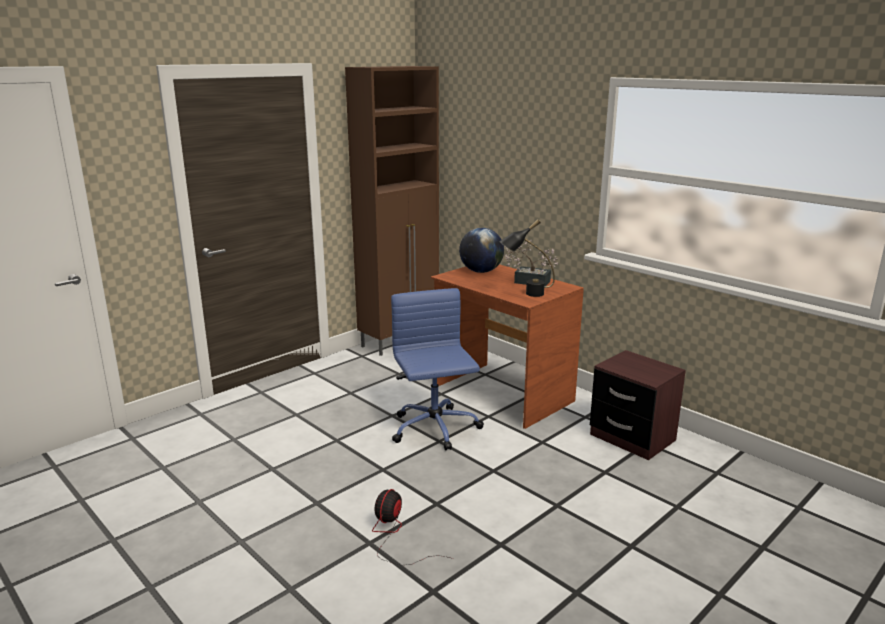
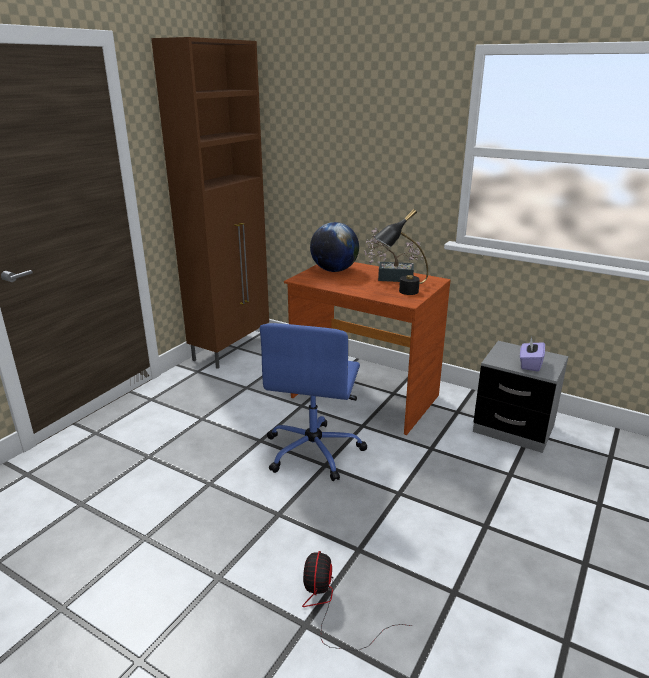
camera: 15 degrees left, 5 degrees up
blue office chair [391,288,484,451] -> blue office chair turned 135 degrees counterclockwise [260,323,368,481]
brown nightstand [590,350,686,460] -> grey nightstand [473,341,569,453]
none -> purple tissue box [520,337,545,372]

